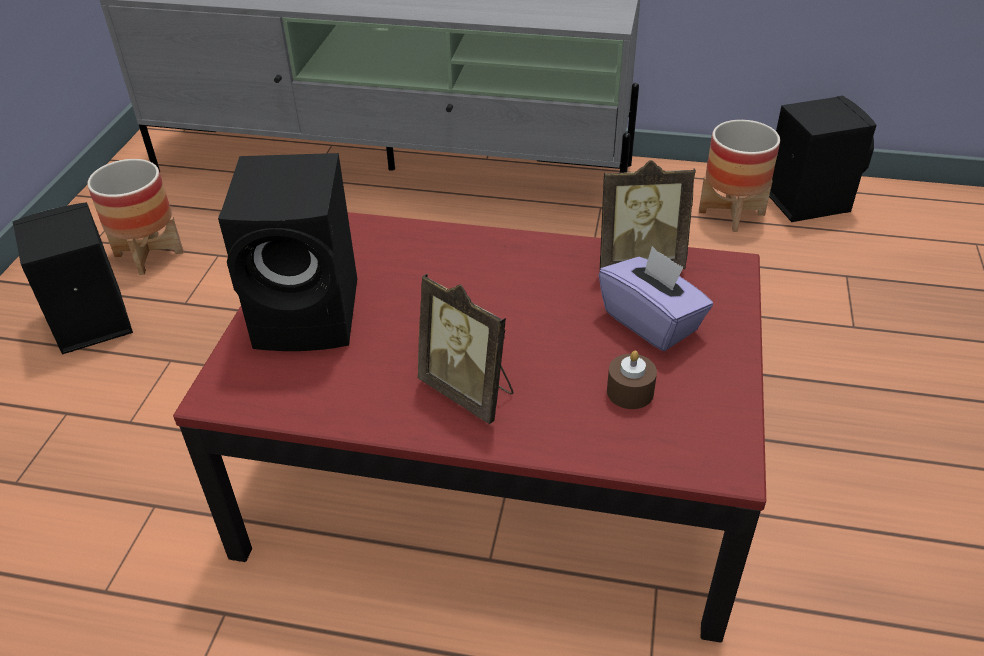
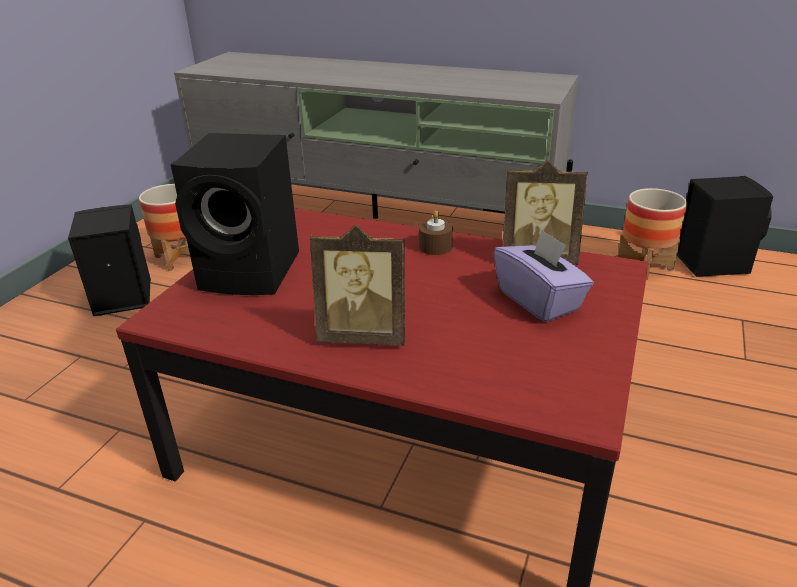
camera: 10 degrees right, 10 degrees down
picture frame [417,274,514,424] -> picture frame turned 45 degrees counterclockwise [310,225,405,346]
brown candle [607,351,657,409] -> brown candle moved to [419,210,453,255]

